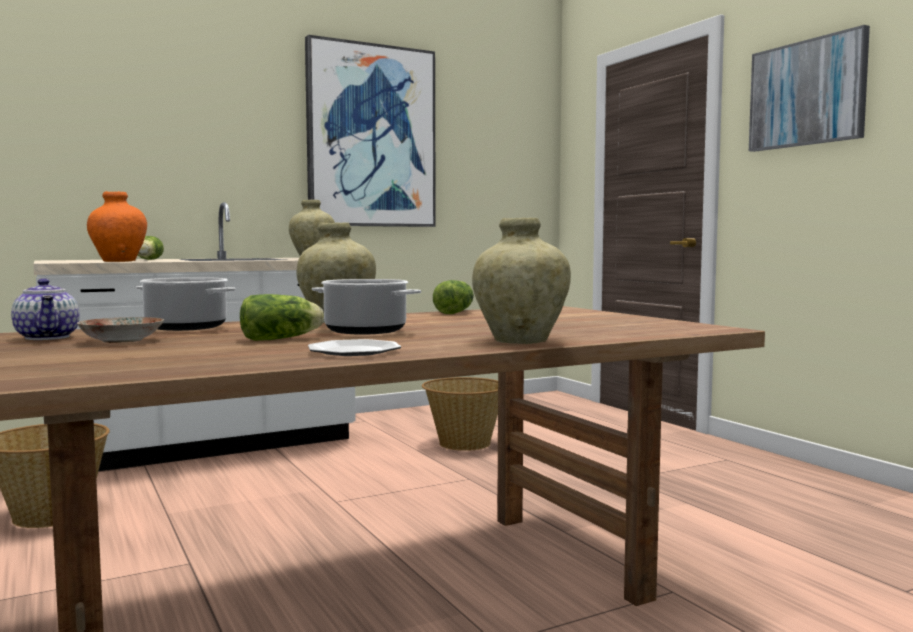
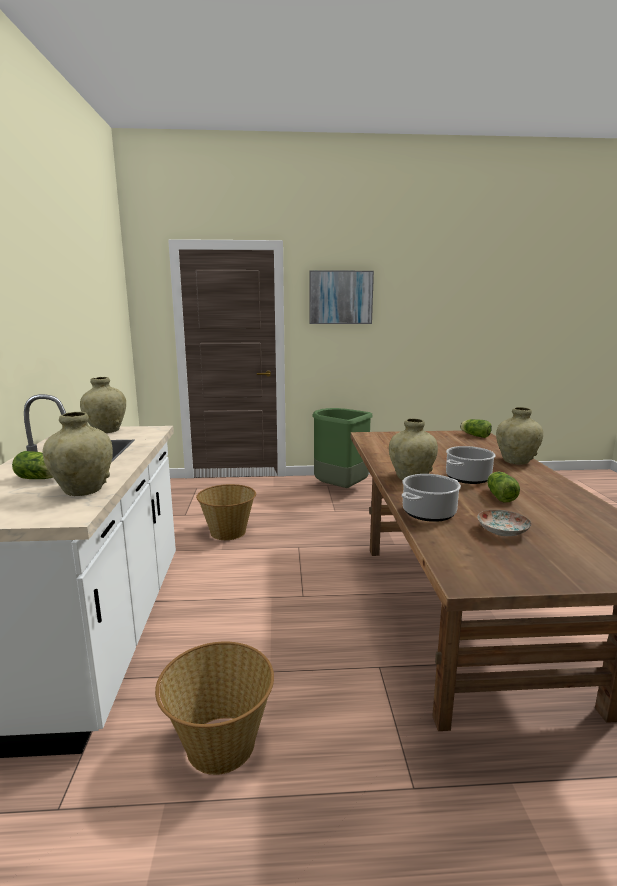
camera: 65 degrees left, 10 degrees up
teapot [11,279,79,340] -> none
orange vase [87,191,147,262] -> beige vase [43,412,113,496]
picture [305,35,436,227] -> none
plate [308,339,401,356] -> none
lettuce [433,280,474,314] -> lettuce moved to [460,419,492,438]
none -> green trash can [312,408,373,488]

